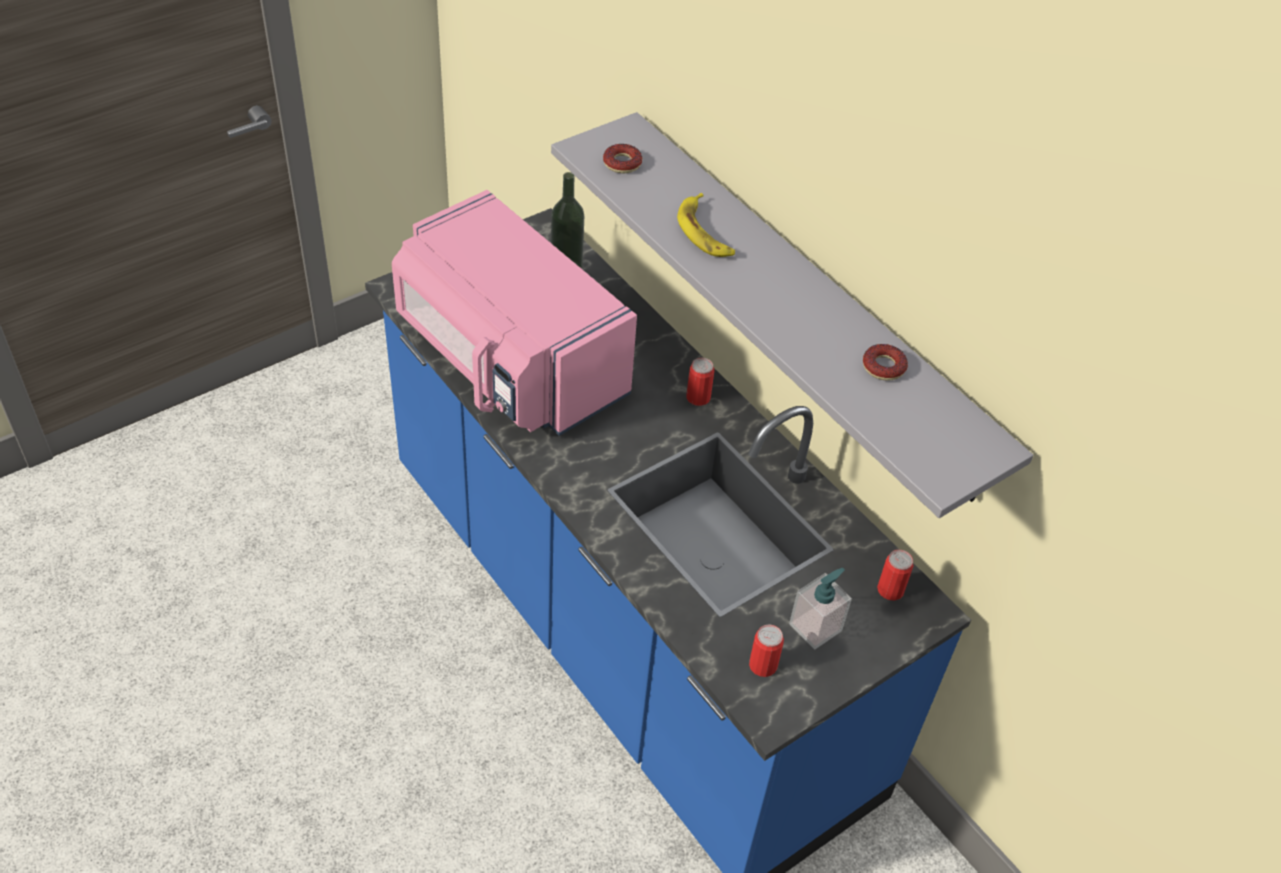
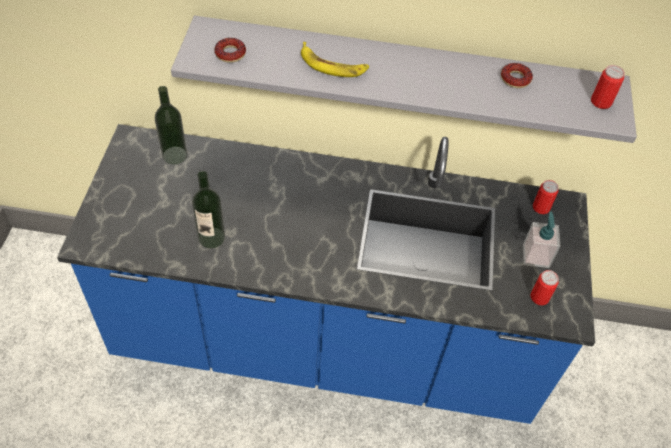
camera: 45 degrees left, 5 degrees up
pink microwave [392,190,637,436] -> bottle [192,171,225,248]
can [686,358,714,406] -> can moved to [591,65,625,109]

